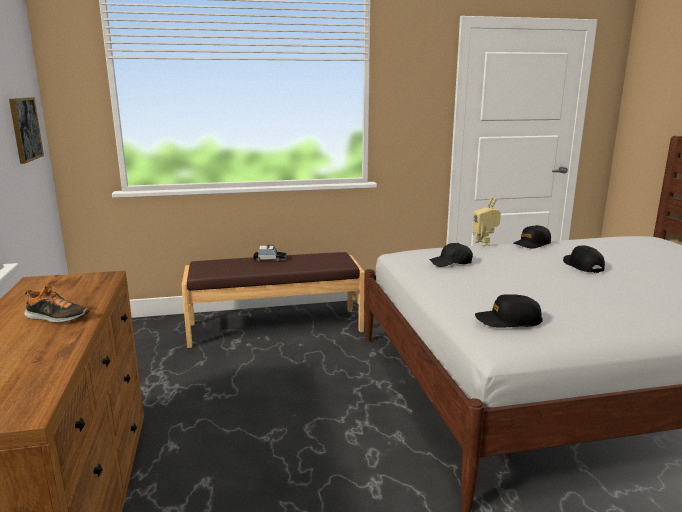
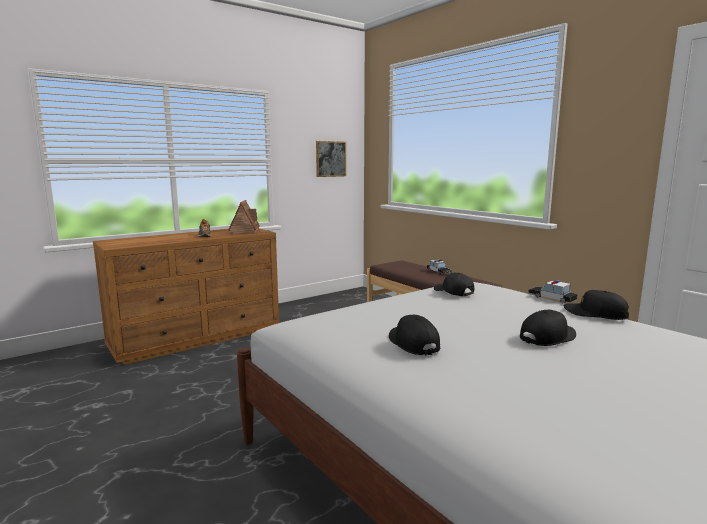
camera: 65 degrees right, 5 degrees down
toy robot [472,197,501,246] -> toy car [528,280,578,303]
black cap [475,294,543,328] -> black cap moved to [389,315,440,355]
none -> toy house [228,200,260,234]

